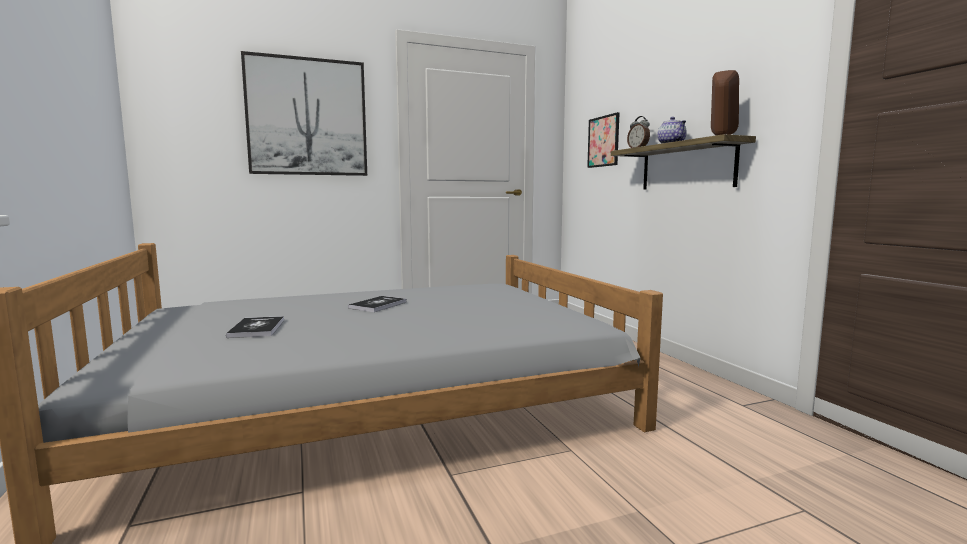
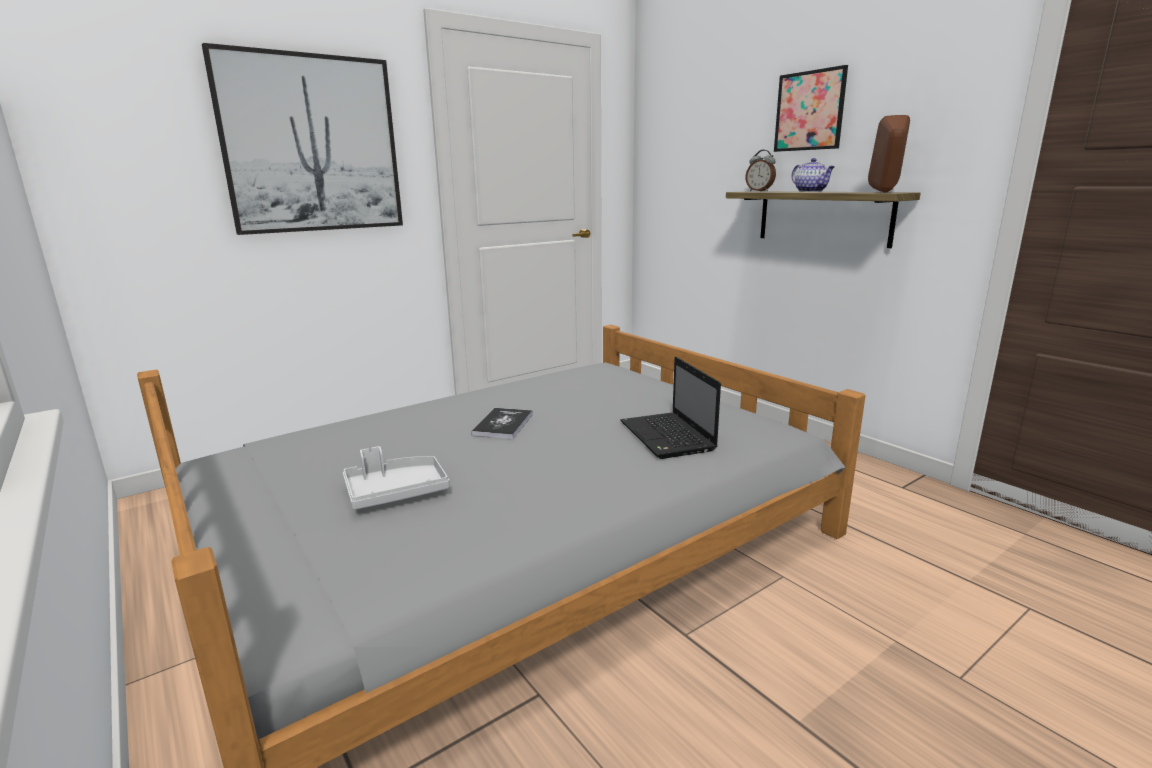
camera: 15 degrees left, 10 degrees up
book [226,316,284,338] -> grey tray [343,446,450,510]
picture [587,112,620,168] -> picture moved to [774,65,848,152]
none -> laptop [620,357,721,459]

